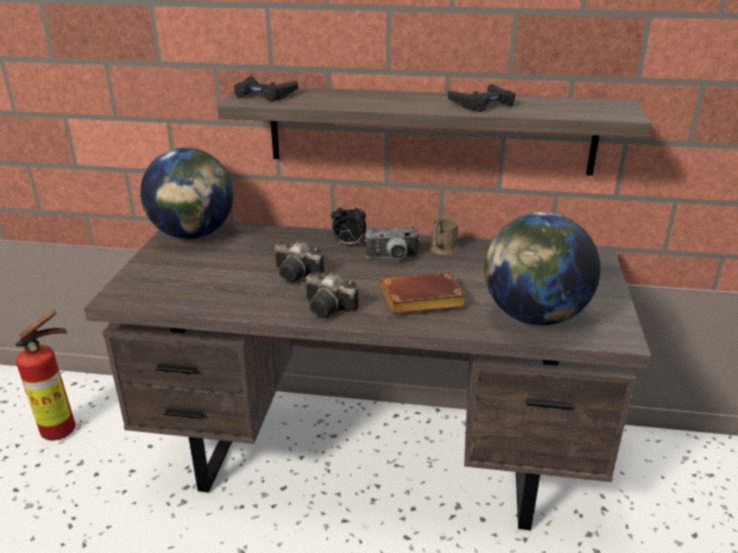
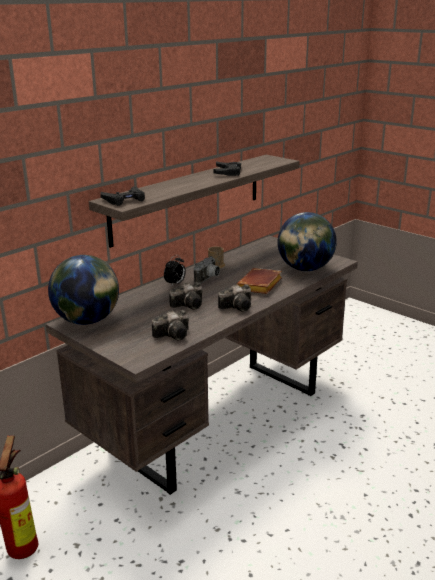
camera: 55 degrees left, 5 degrees down
none -> camera [152,310,189,340]

